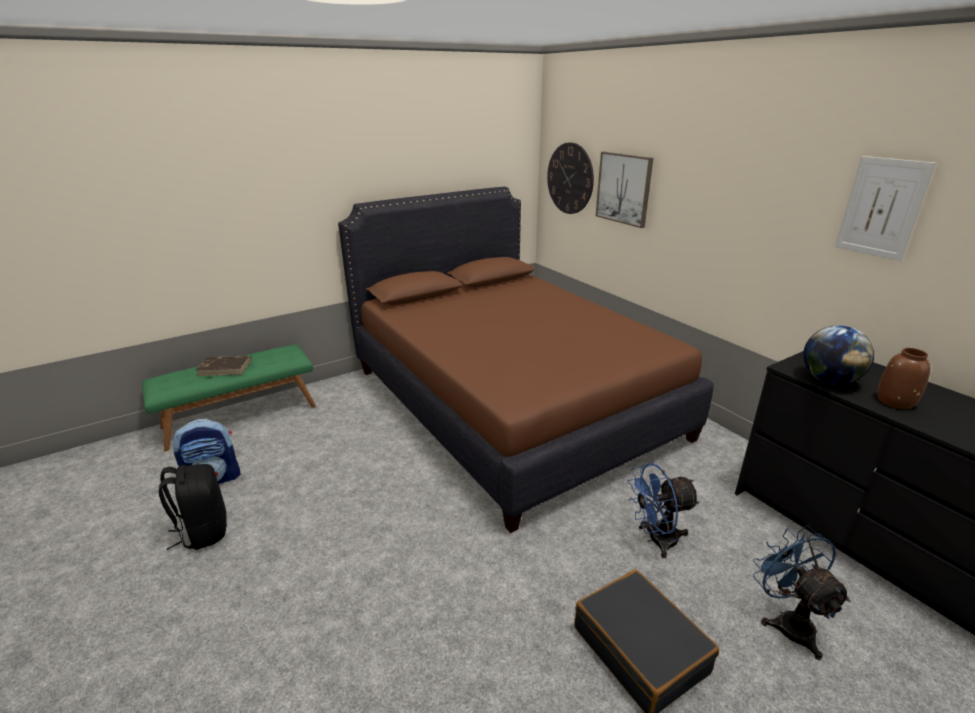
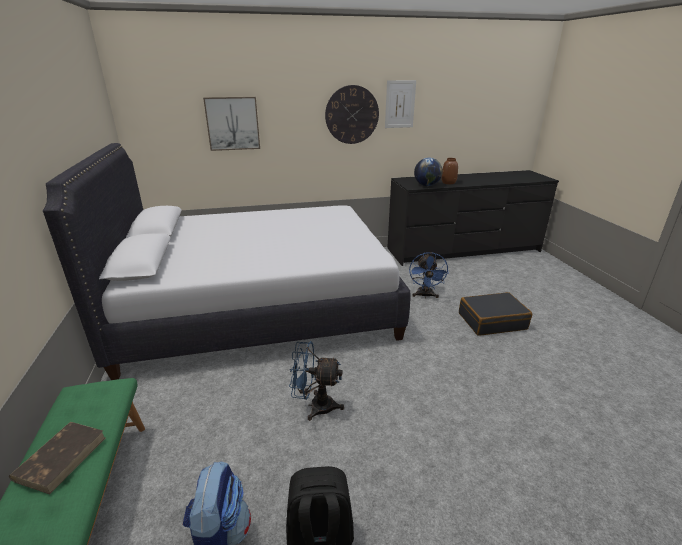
camera: 70 degrees left, 0 degrees up
brown bed [338,187,714,533] -> white bed [43,143,411,380]
wall clock [547,142,594,214] -> wall clock moved to [325,85,379,144]
blue fan [753,525,851,660] -> blue fan moved to [289,341,344,421]

